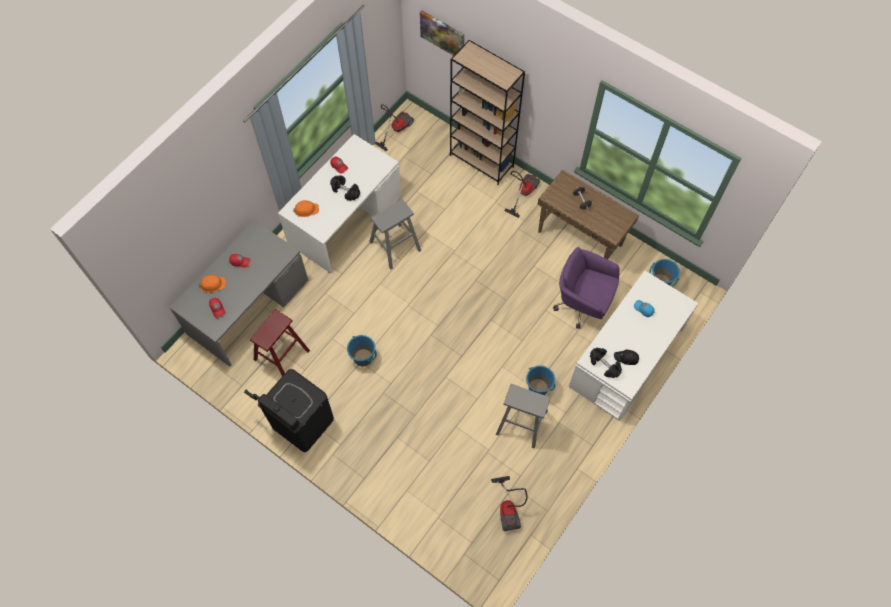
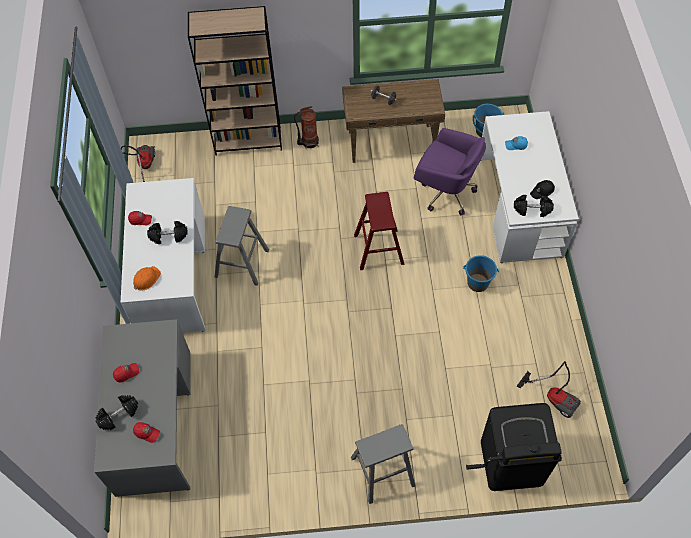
camera: 40 degrees left, 5 degrees down
orange hard hat [198,275,226,293] -> black dumbbell [95,395,138,430]
black washing machine [244,369,334,452] -> black washing machine moved to [466,403,562,491]
red stool [250,309,310,376] -> red stool moved to [354,192,405,270]
blue bucket [347,335,377,367] -> none
picture [420,10,464,56] -> none
grey stool [496,384,551,449] -> grey stool moved to [351,424,415,504]
vacuum cleaner [504,171,541,218] -> fire extinguisher [294,106,319,148]
purple office chair [553,247,619,329] -> purple office chair turned 135 degrees counterclockwise [414,128,486,215]

